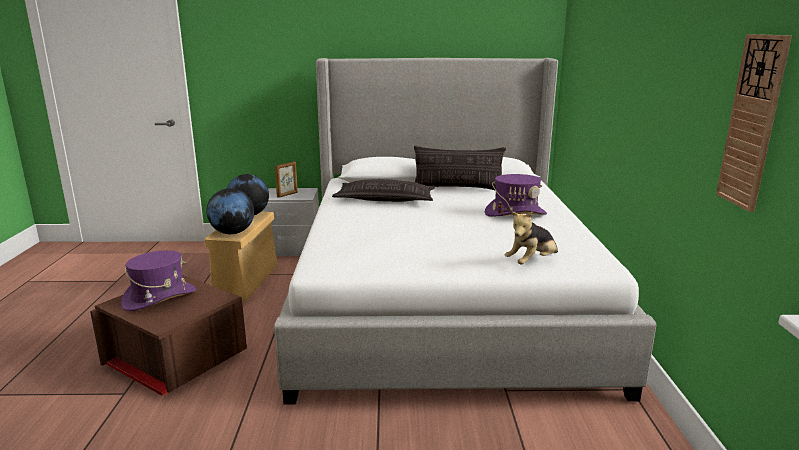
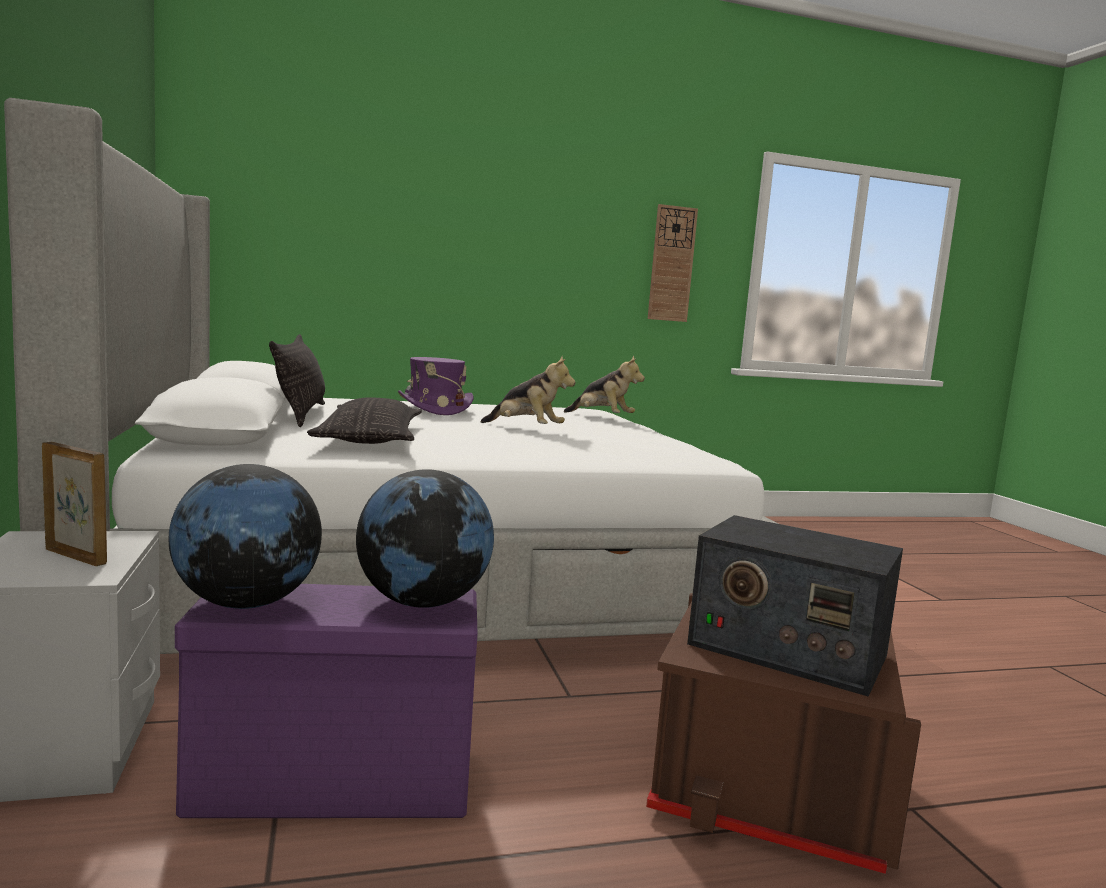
camera: 105 degrees left, 10 degrees down
purple hat [121,250,196,311] -> radio [687,515,903,697]
beige storage box [204,212,278,301] -> purple storage box [175,584,478,818]
none -> plush toy [481,356,576,424]

